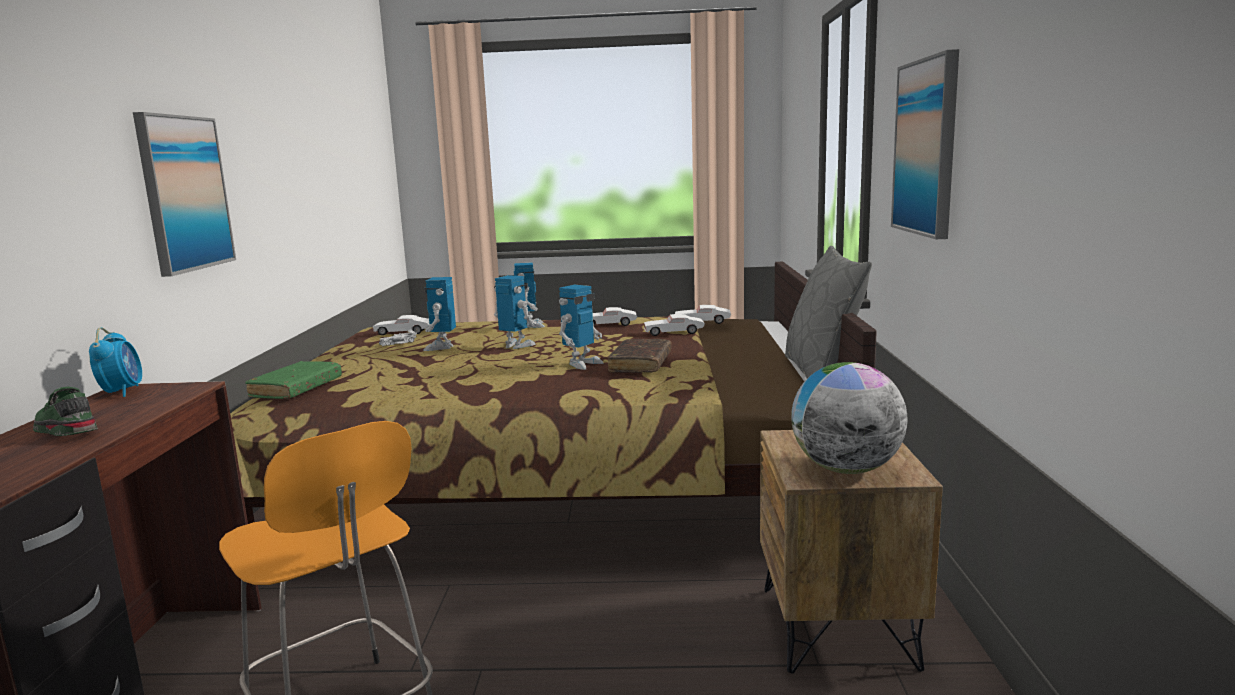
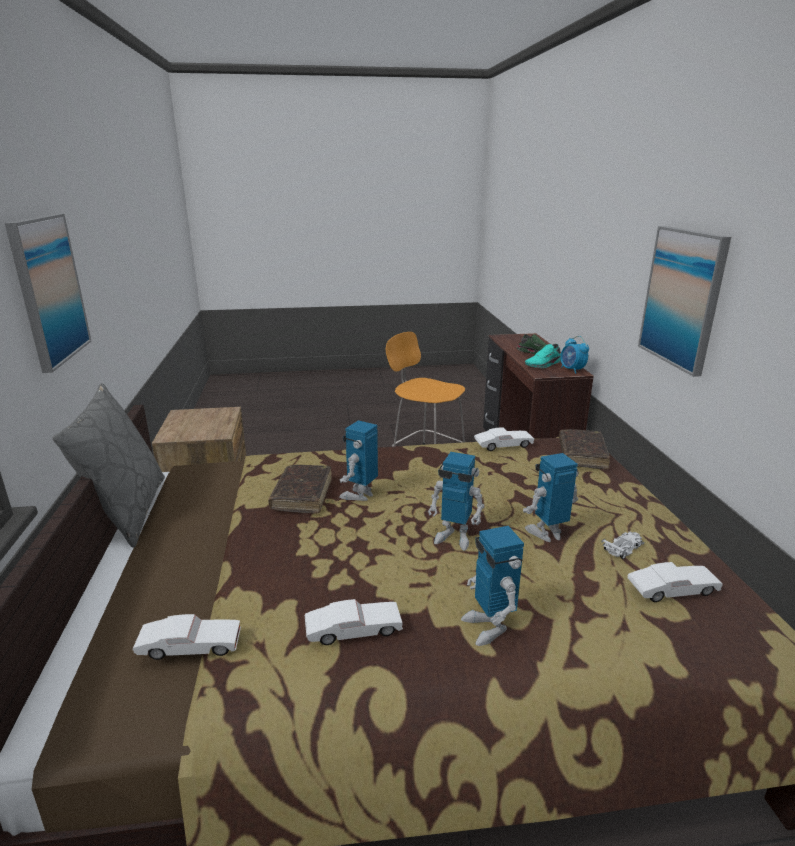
camera: 170 degrees right, 10 degrees up
green book [245,361,342,399] -> brown book [559,429,610,469]
toy robot [423,277,456,351] -> toy robot turned 105 degrees counterclockwise [523,453,579,542]
white toy car [644,314,705,336] -> white toy car moved to [474,427,534,451]
globe [791,362,907,474] -> none
none -> turquoise shoe [525,344,561,368]

